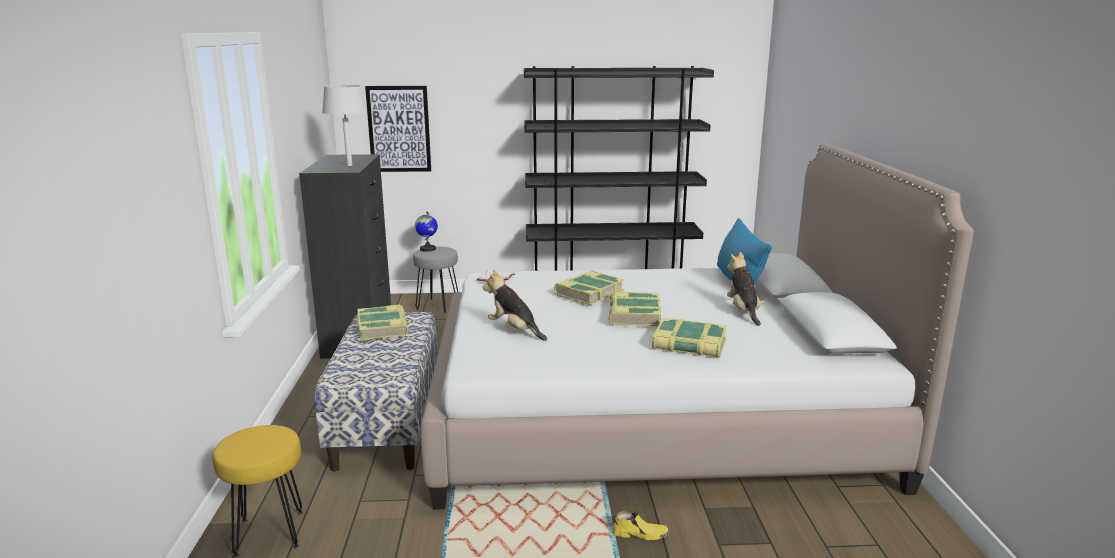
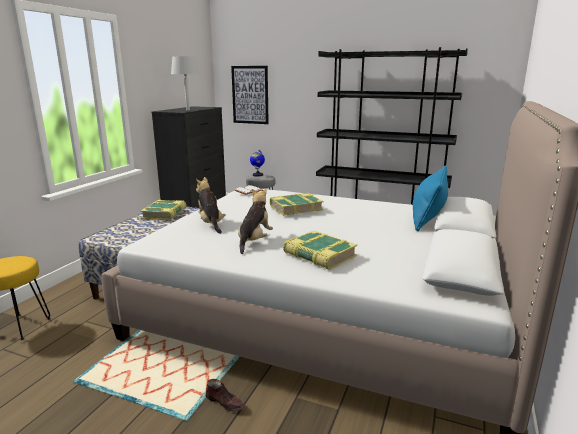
camera: 25 degrees right, 0 degrees up
book [609,291,661,326] -> none
yellow shoe [612,511,669,540] -> brown shoe [206,379,246,411]
plush toy [727,252,764,326] -> plush toy moved to [238,189,273,254]

